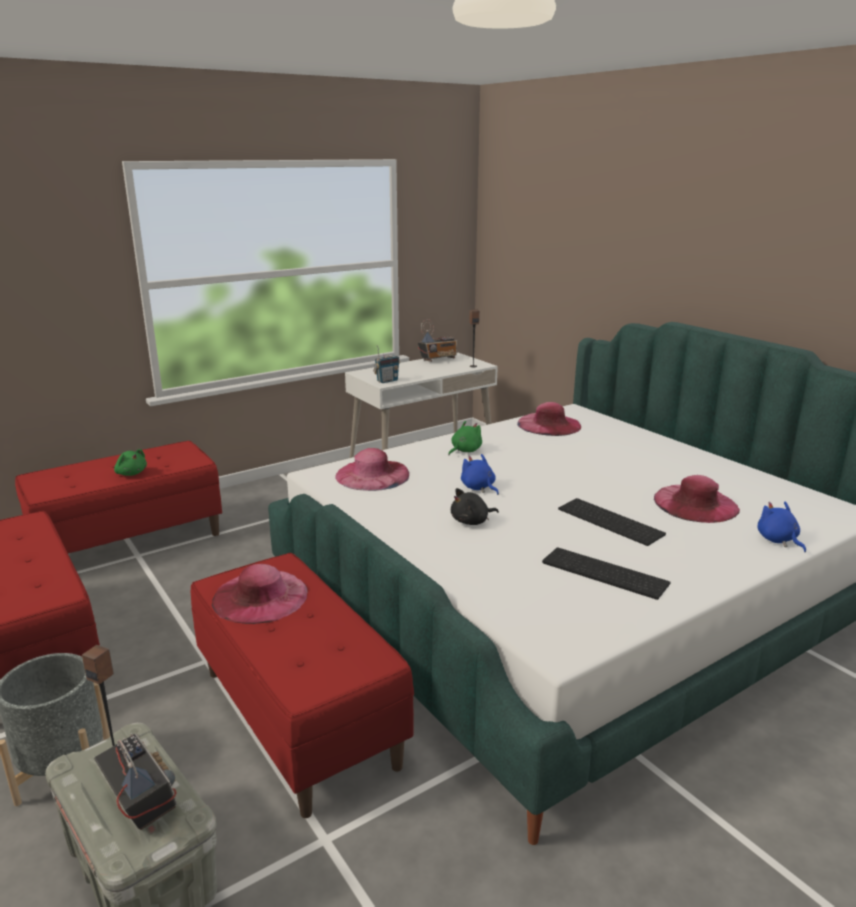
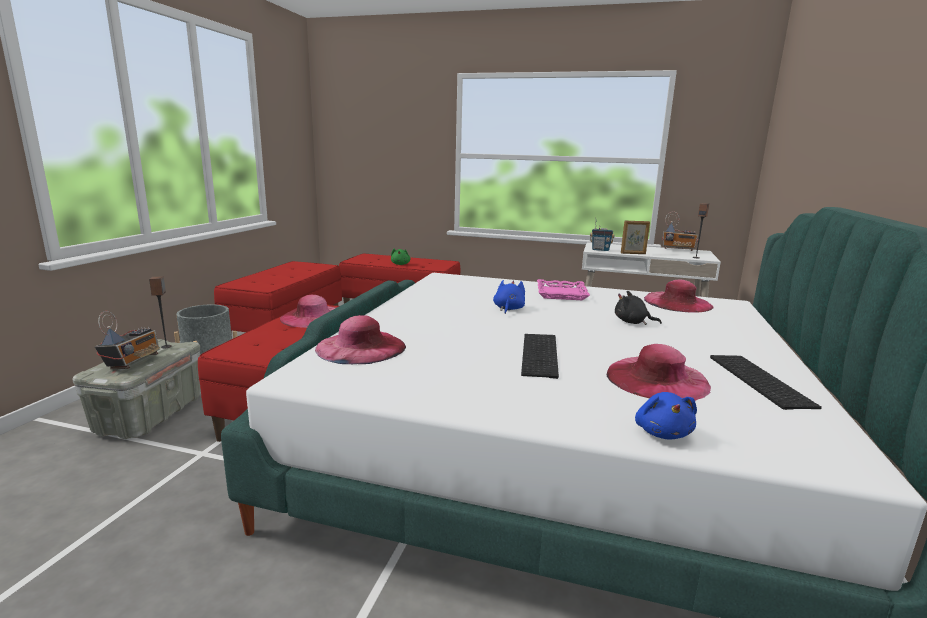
camera: 50 degrees right, 5 degrees down
pink hat [335,448,409,491] -> pink hat moved to [315,315,406,364]
green plush toy [448,421,482,455] -> pink tray [537,279,590,300]
black plush toy [451,488,499,525] -> black plush toy moved to [615,291,662,325]
keyboard [542,548,670,600] -> keyboard moved to [710,355,822,410]
blue plush toy [757,502,806,552] -> blue plush toy turned 150 degrees clockwise [635,392,697,439]
none -> picture frame [621,221,650,254]

